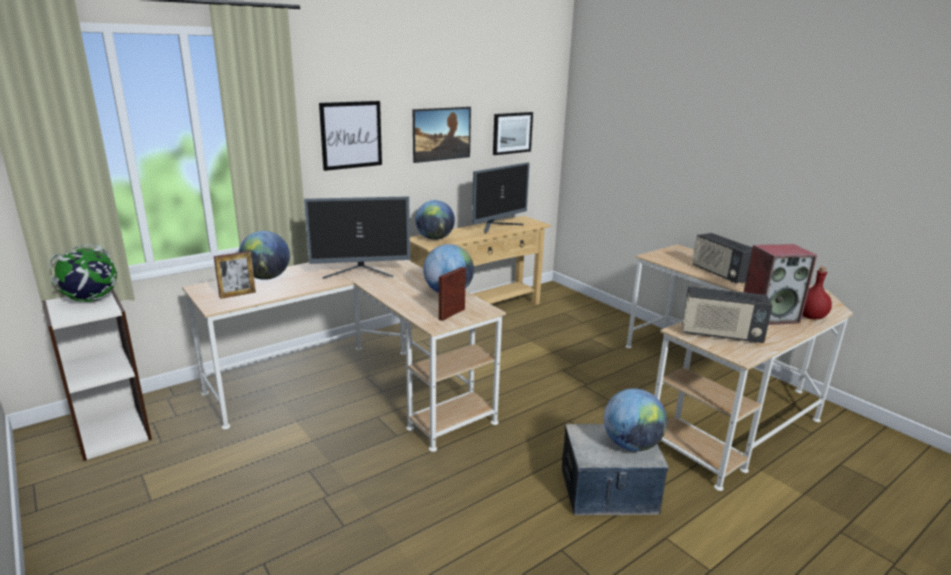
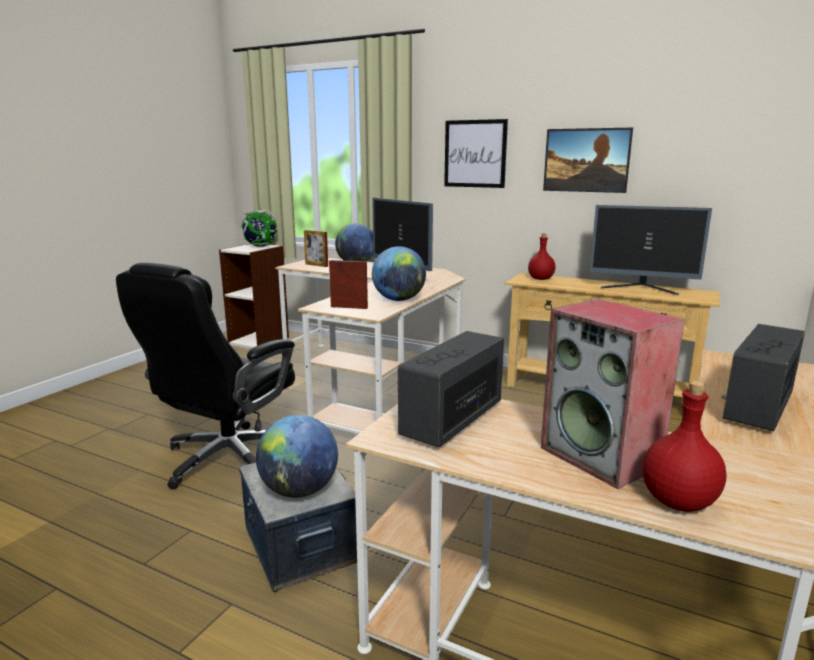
camera: 65 degrees right, 5 degrees down
globe [415,200,455,240] -> red bottle [528,233,555,280]
picture [493,112,533,155] -> none
radio [682,286,772,343] -> radio turned 45 degrees clockwise [398,331,504,447]
none -> black office chair [116,263,295,489]

